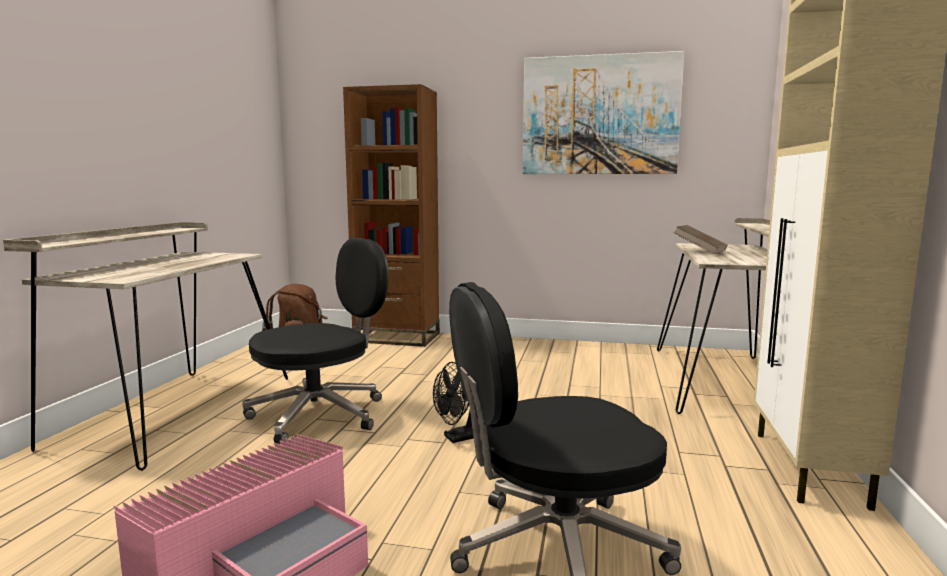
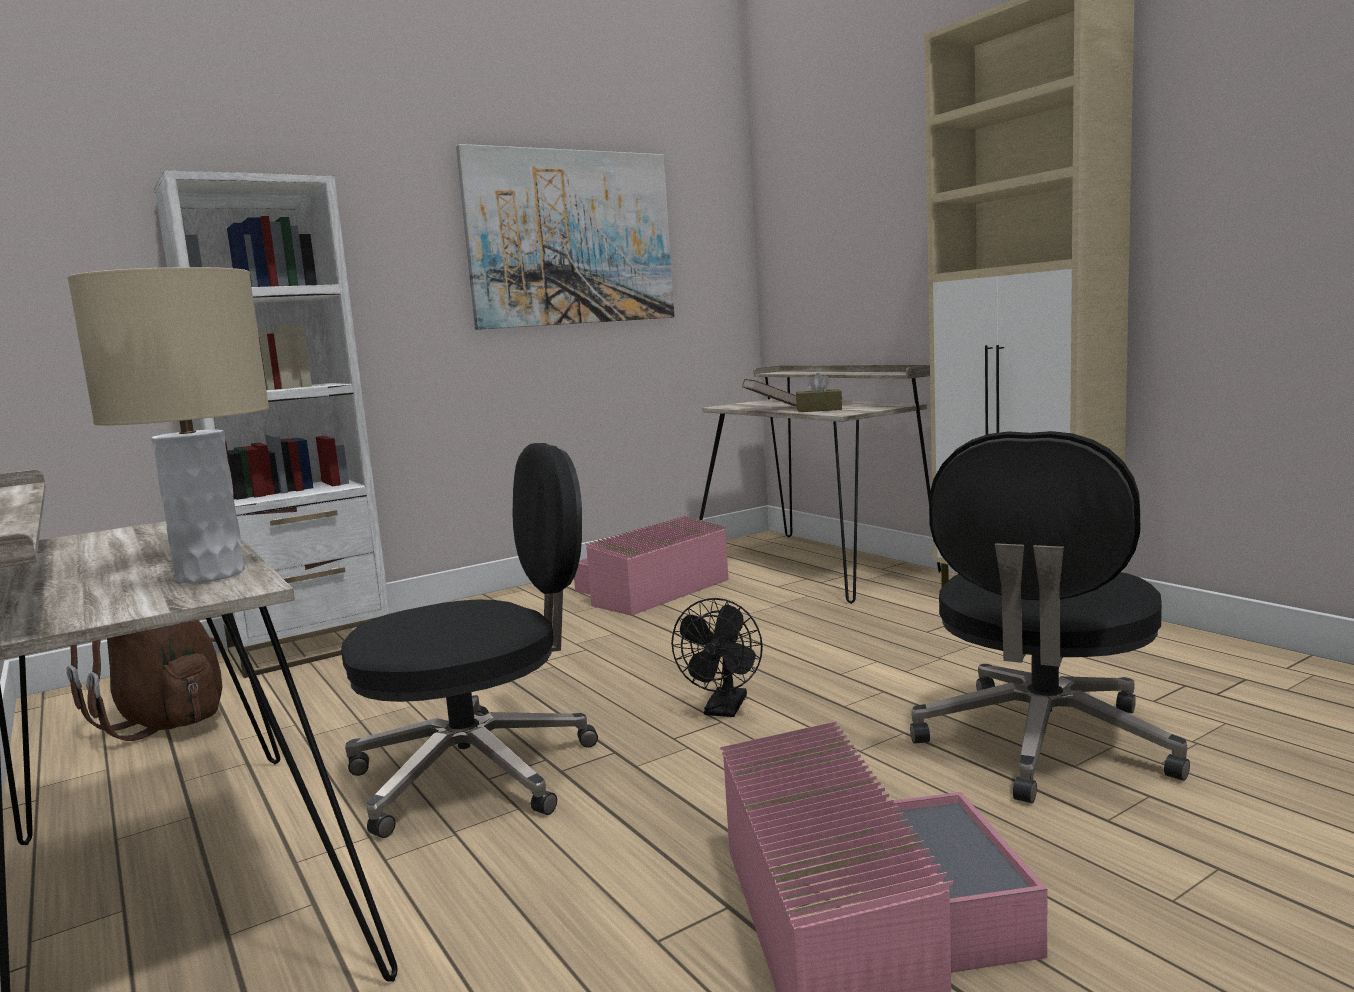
camera: 45 degrees left, 0 degrees up
black office chair [242,238,389,444] -> black office chair turned 60 degrees clockwise [341,443,598,838]
brown bookcase [343,84,440,347] -> white bookcase [154,171,390,678]
none -> beige table lamp [67,267,269,583]
none -> pink storage box [574,516,729,616]
none -> brown tissue box [796,373,842,412]

